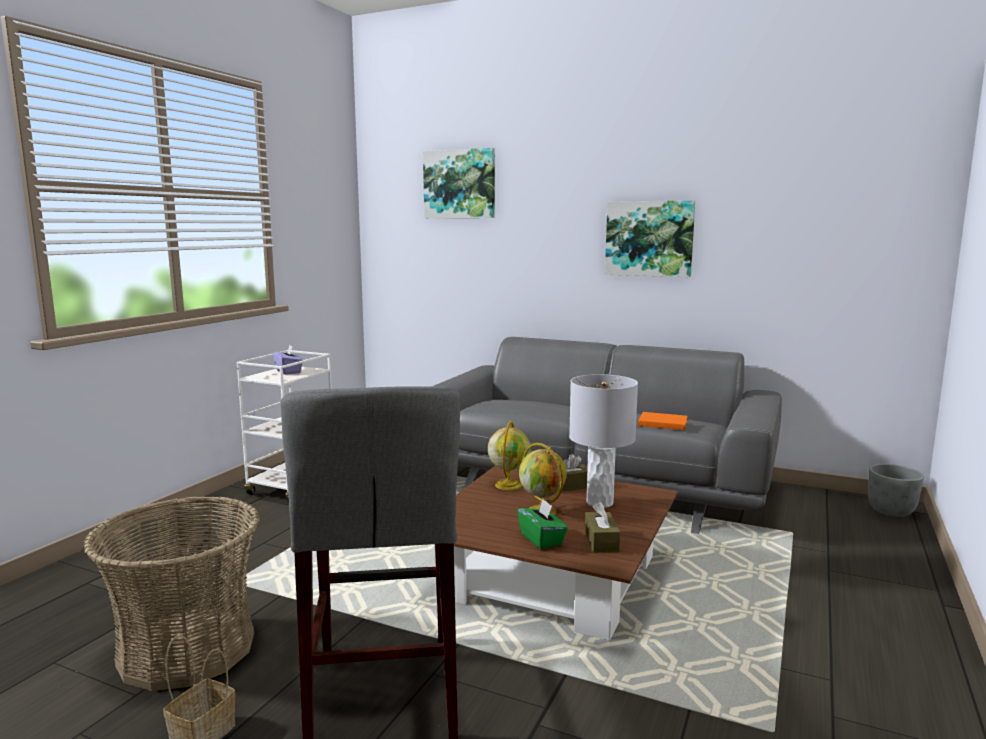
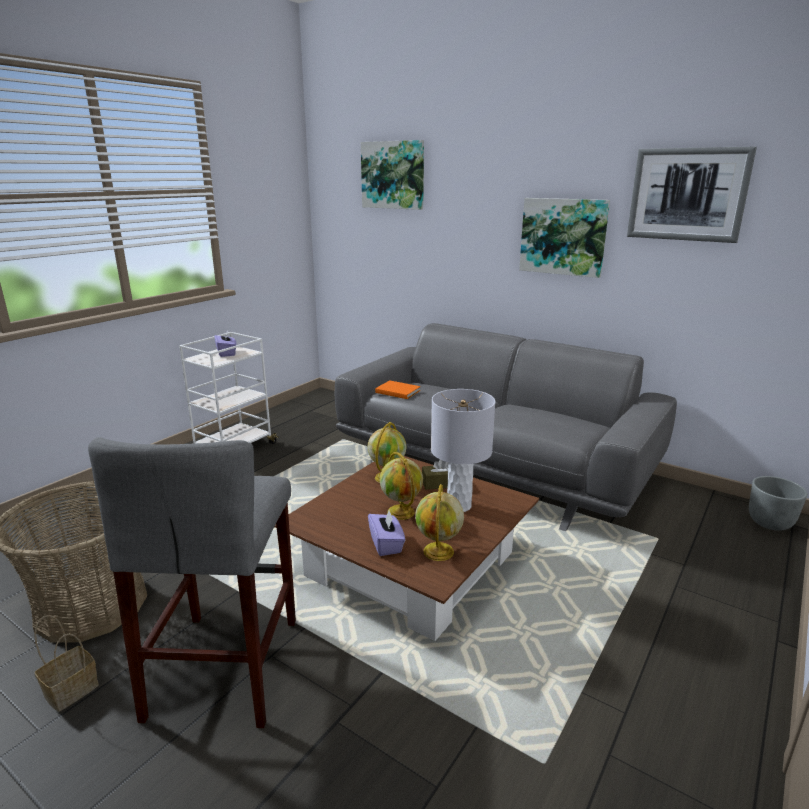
camera: 10 degrees right, 10 degrees up
green tissue box [517,499,568,549] -> purple tissue box [368,510,405,556]
brown tissue box [585,502,620,553] -> globe [415,484,464,561]
orange book [638,412,688,430] -> orange book moved to [375,380,421,399]
none -> picture [627,147,757,243]

